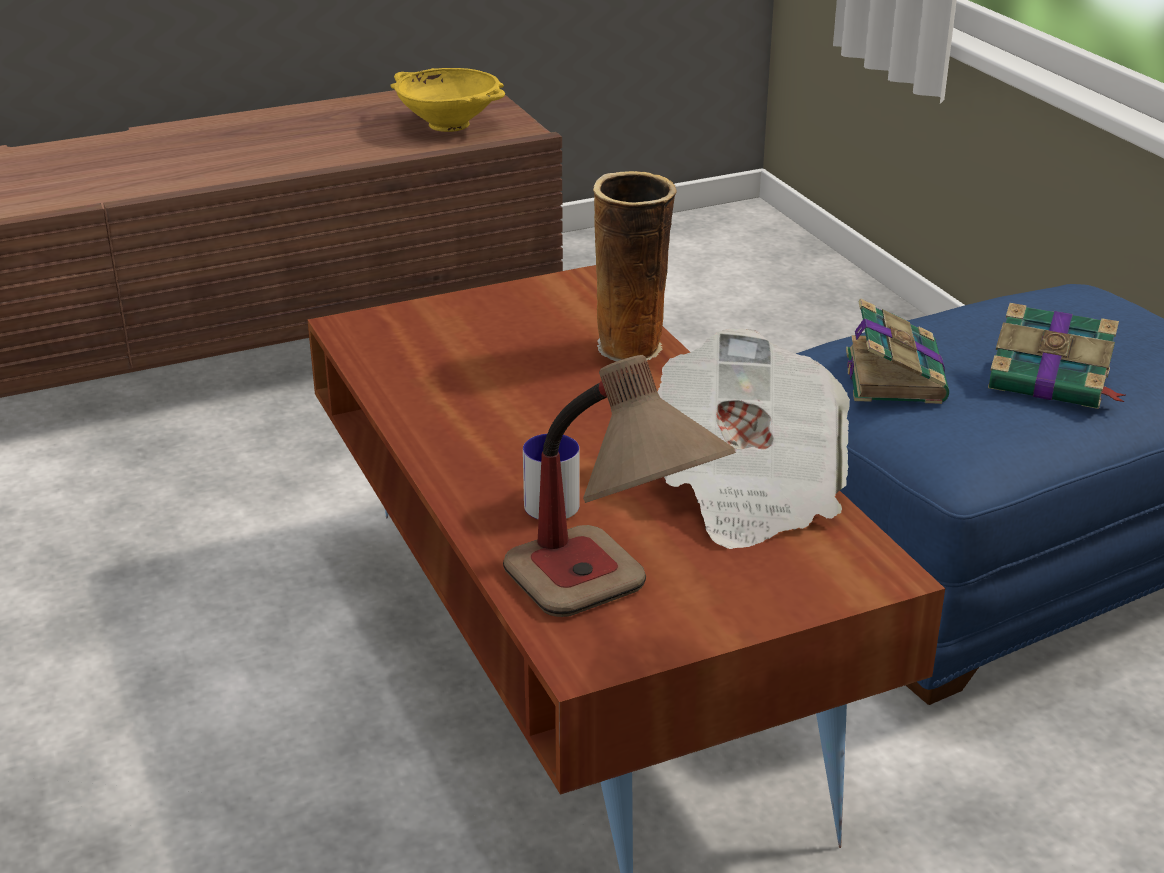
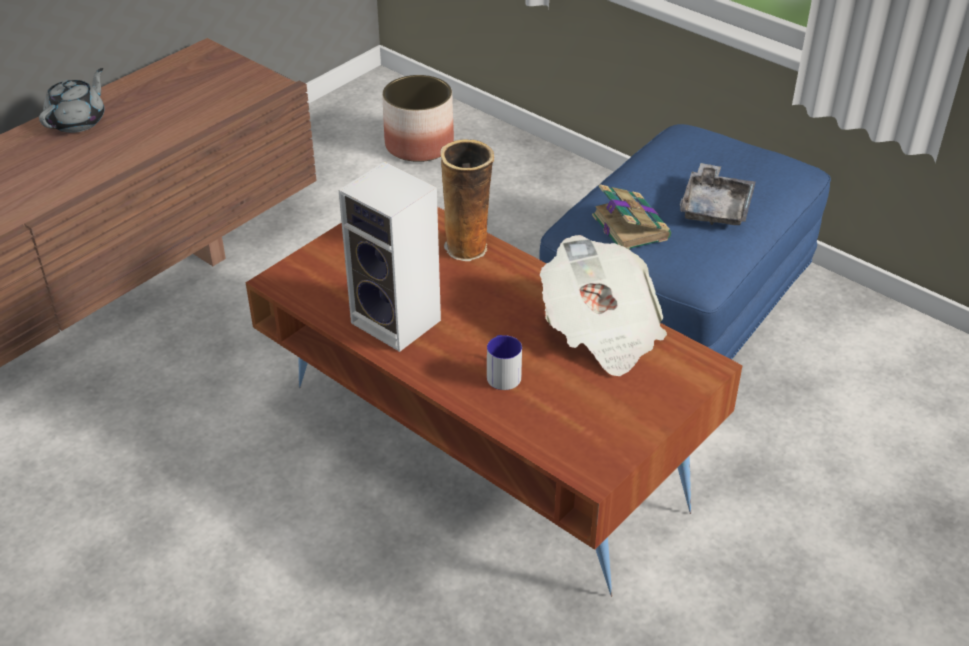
camera: 25 degrees left, 10 degrees up
yellow bowl [390,68,505,132] -> none
table lamp [503,355,736,617] -> none
book [988,303,1126,409] -> grey tray [680,163,756,225]
none -> grey teapot [39,68,104,133]
none -> speaker [339,162,441,352]
none -> planter [382,75,454,162]

